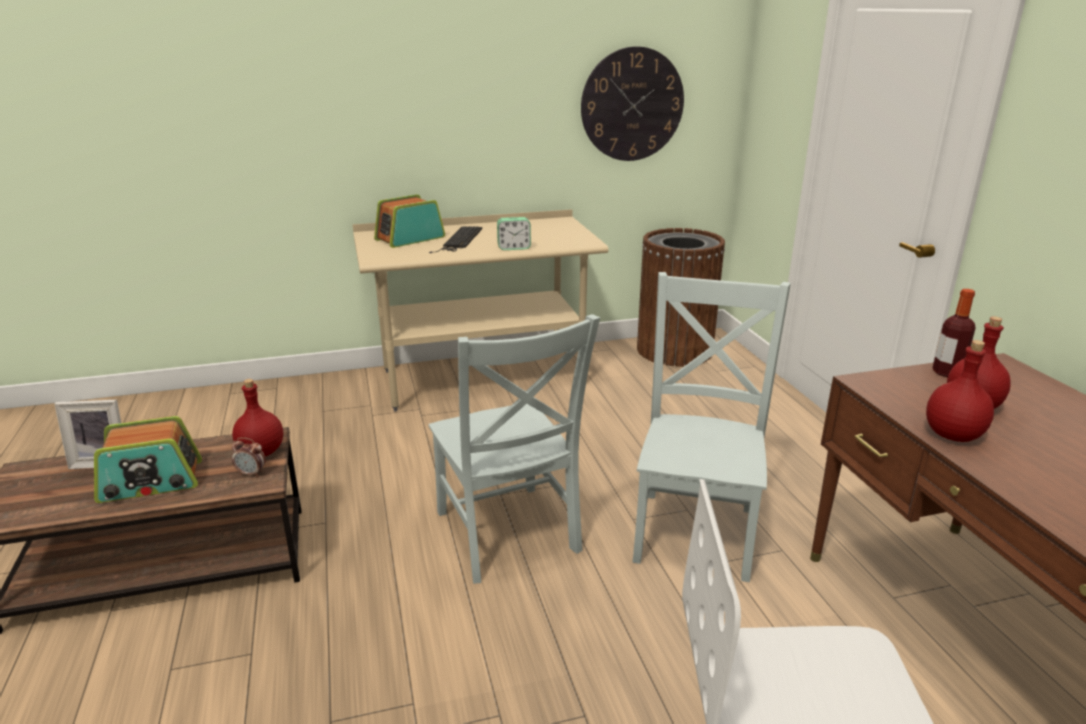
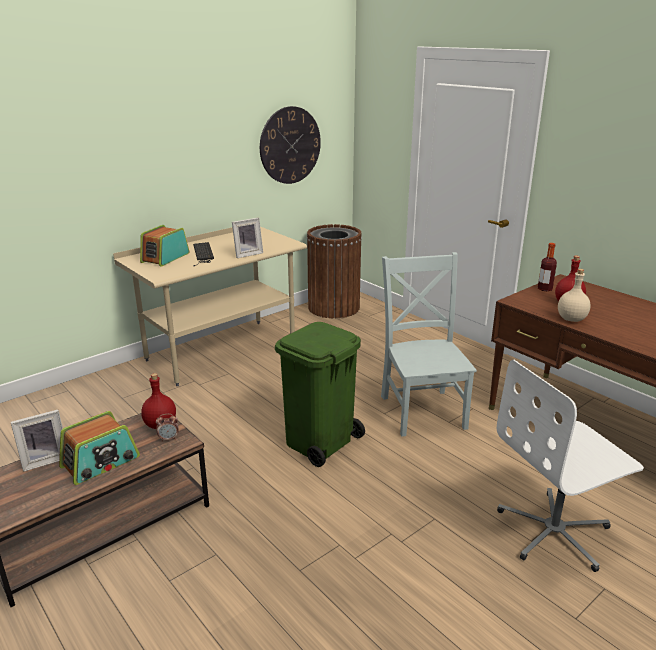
camera: 25 degrees left, 0 degrees up
grey chair [429,314,600,584] -> green trash can [275,322,365,467]
alarm clock [497,217,531,250] -> picture frame [232,218,263,258]
red bottle [926,340,994,442] -> beige bottle [558,269,591,322]

